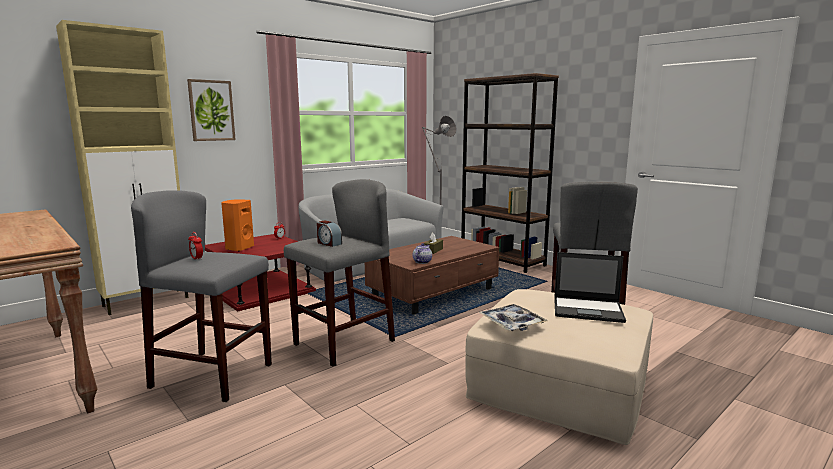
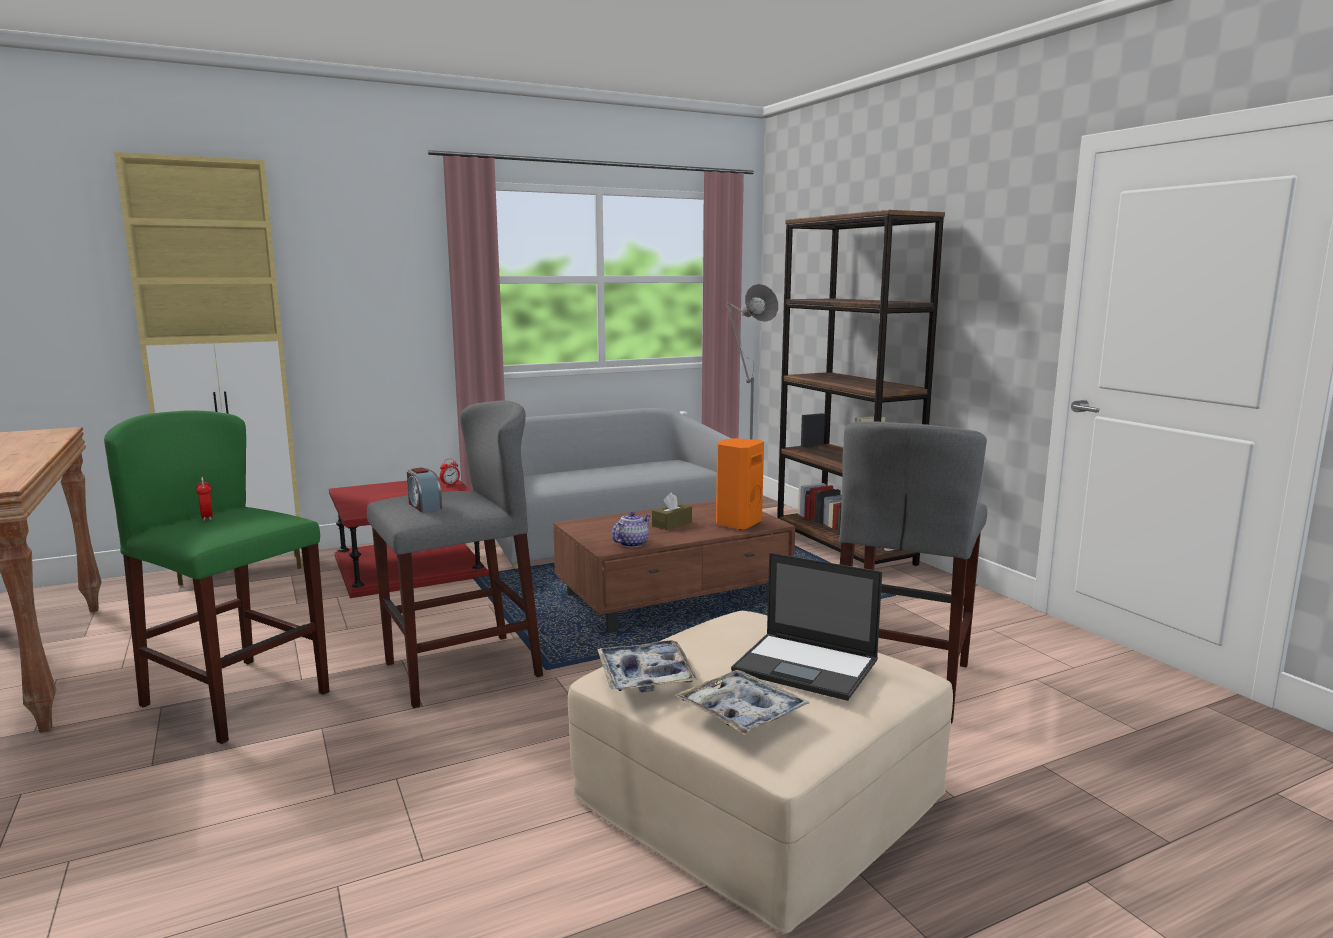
camera: 15 degrees right, 0 degrees up
grey stool [131,190,272,402] -> green stool [104,410,330,744]
picture [187,79,236,141] -> none
orange speaker [221,199,254,251] -> orange speaker moved to [716,438,764,530]
none -> tray [675,670,810,735]

